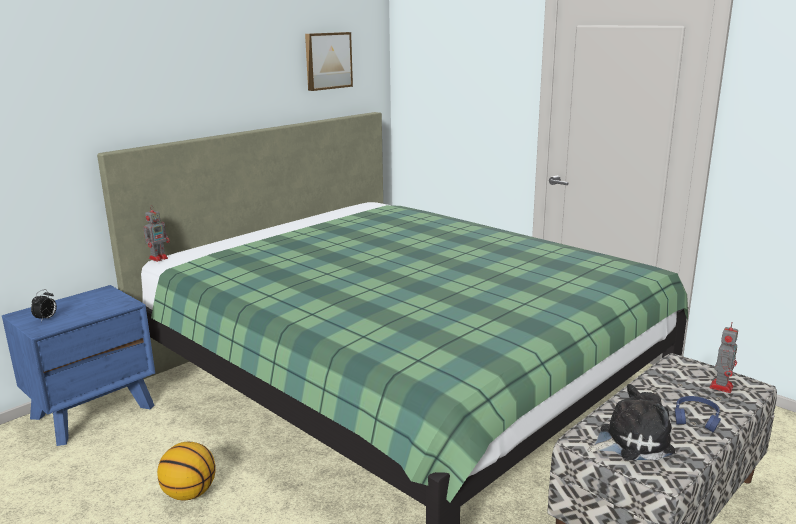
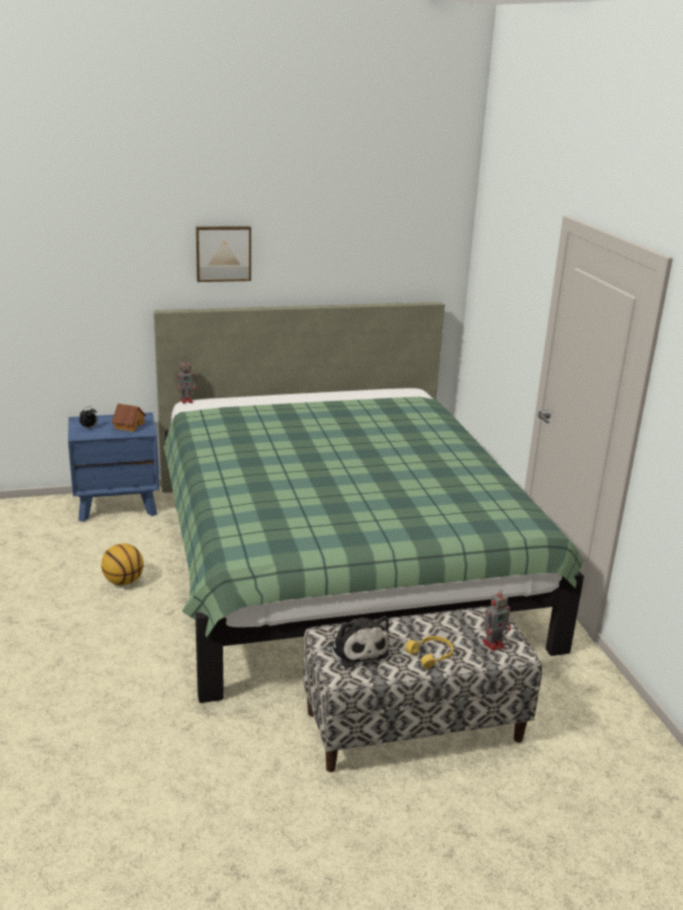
camera: 30 degrees right, 5 degrees up
picture [305,32,353,91] -> picture moved to [196,226,251,282]
plush toy [588,384,675,460] -> plush toy turned 45 degrees clockwise [329,616,389,668]
blue headphones [675,396,721,432] -> yellow headphones [405,636,453,668]
none -> toy house [111,403,146,432]

